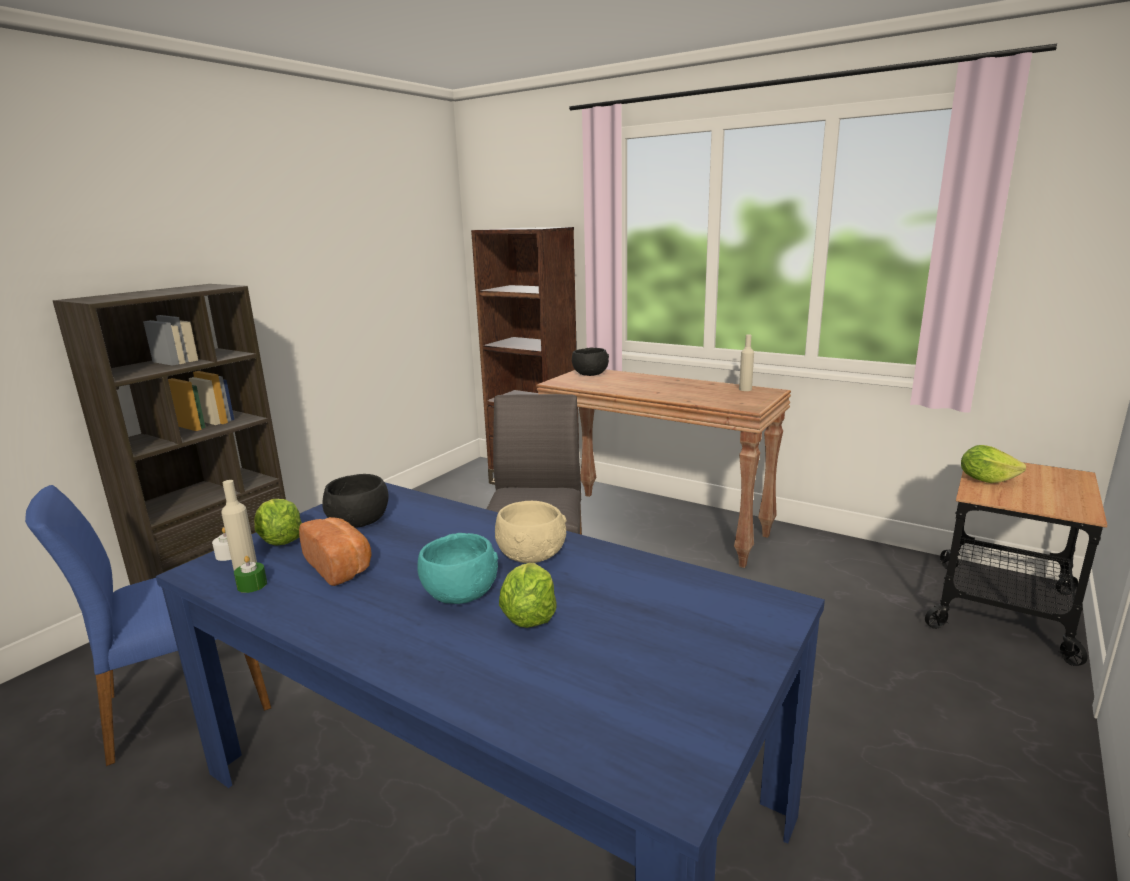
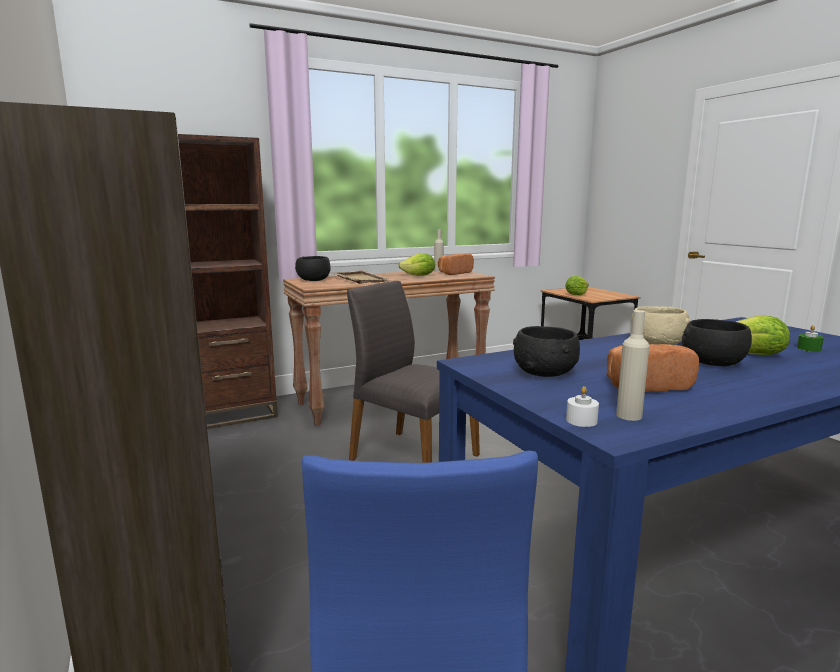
camera: 60 degrees left, 5 degrees down
green candle [234,556,267,593] -> green candle moved to [797,325,824,352]
lettuce [254,499,302,546] -> lettuce moved to [398,253,435,276]
turquoise bowl [417,533,498,604] -> black bowl [682,319,752,366]
none -> beige tray [330,270,392,284]
none -> bread [438,253,474,275]

